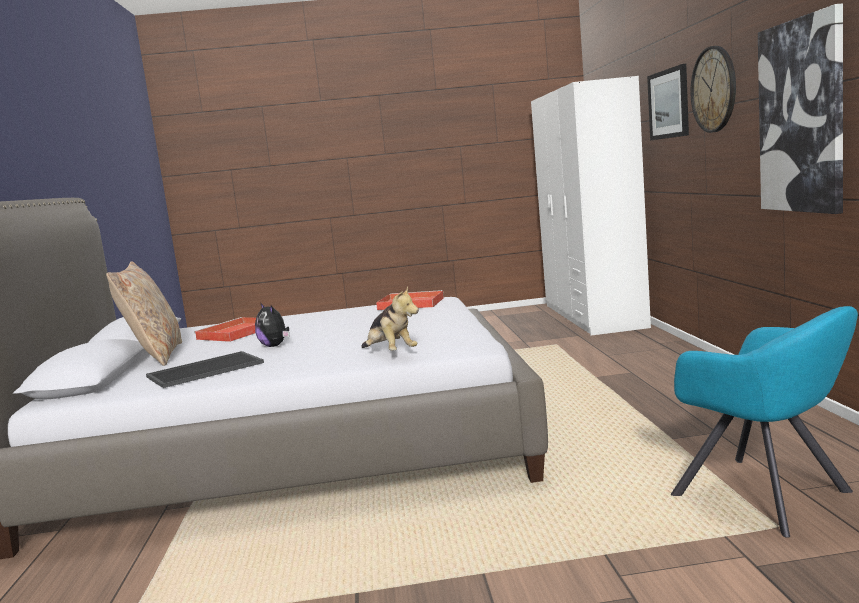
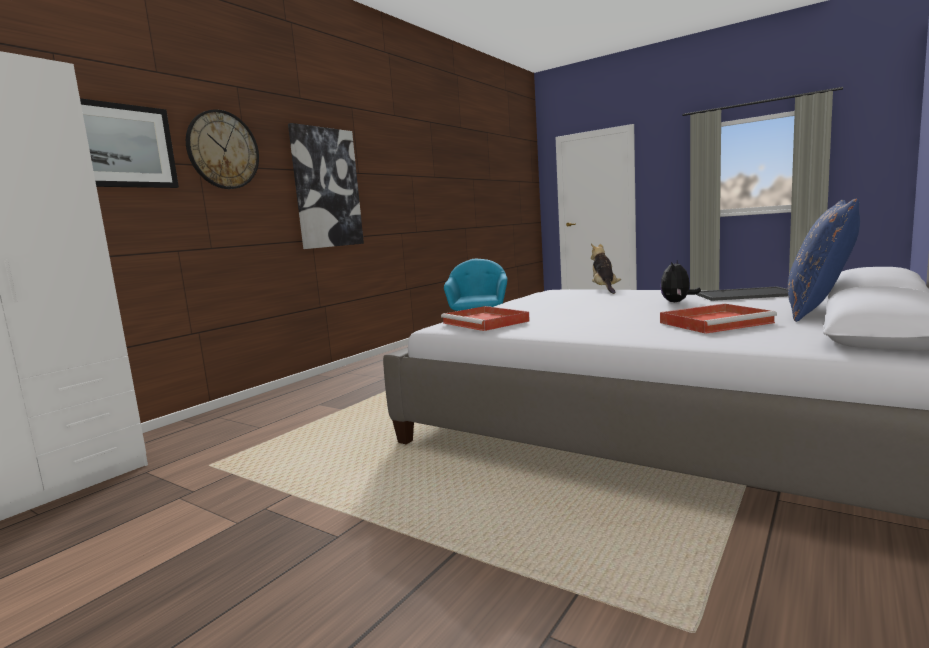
camera: 140 degrees left, 0 degrees up
beige pillow [106,261,182,366] -> blue pillow [788,199,860,322]
plush toy [255,304,290,347] -> plush toy turned 150 degrees counterclockwise [660,260,701,302]

